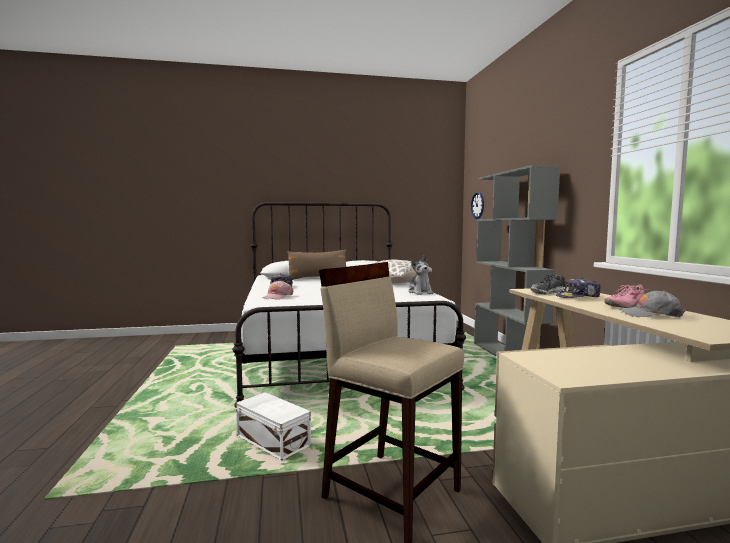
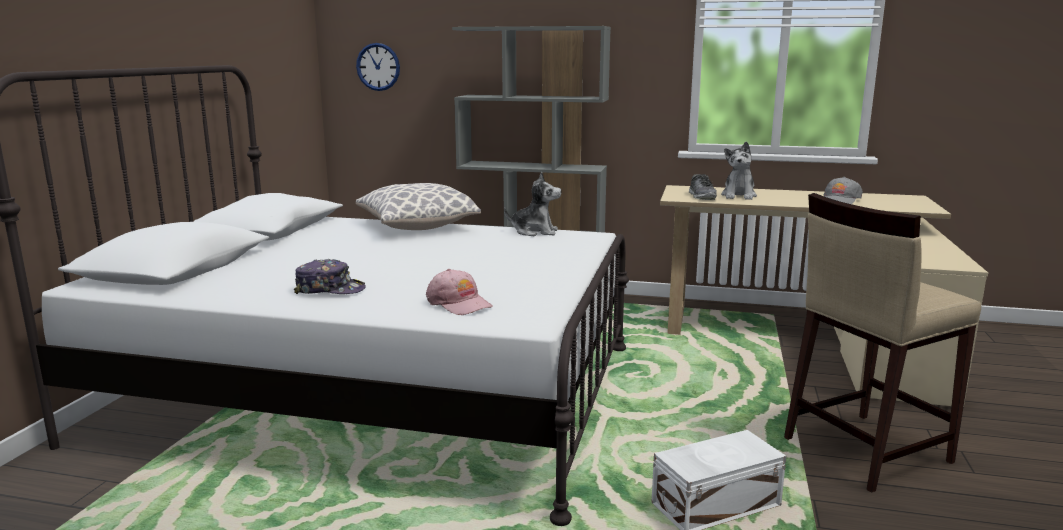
camera: 65 degrees left, 10 degrees up
brown pillow [287,250,346,280] -> none
cap [556,278,601,298] -> plush toy [721,141,757,200]
pink shoe [604,285,648,308] -> none

